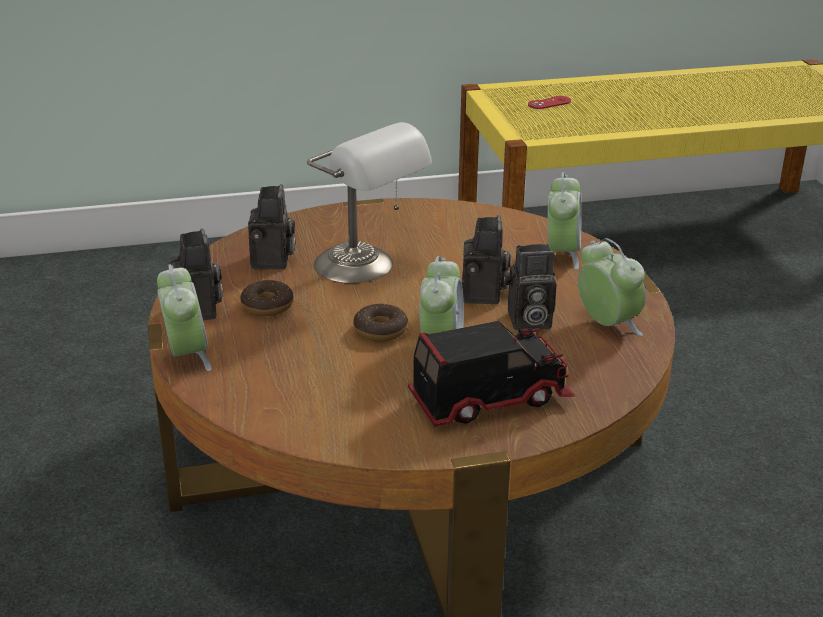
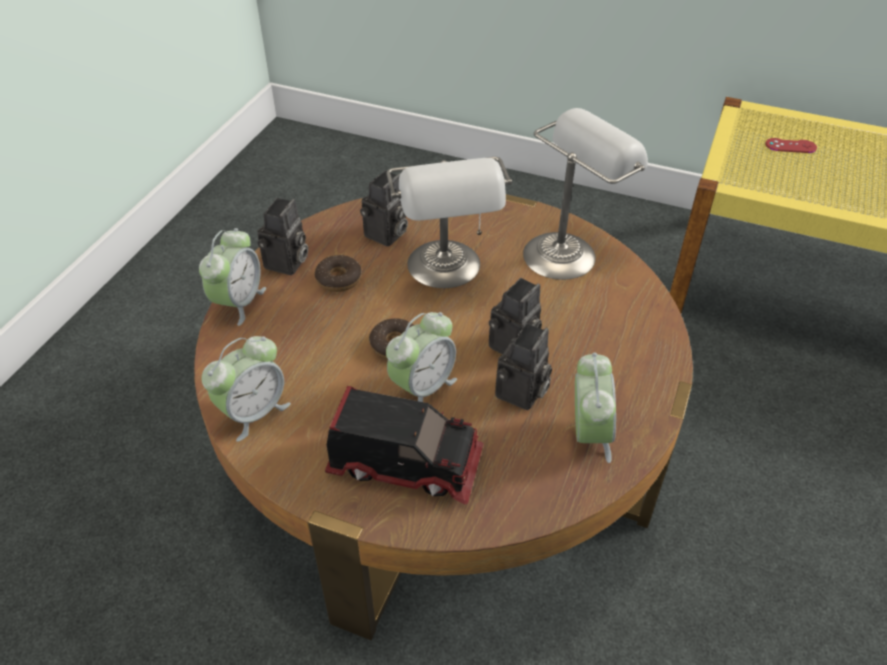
camera: 35 degrees right, 15 degrees up
camera [504,244,557,330] -> camera turned 90 degrees counterclockwise [495,323,552,410]
alarm clock [547,172,581,270] -> alarm clock moved to [202,336,291,442]
none -> white table lamp [523,108,648,280]

